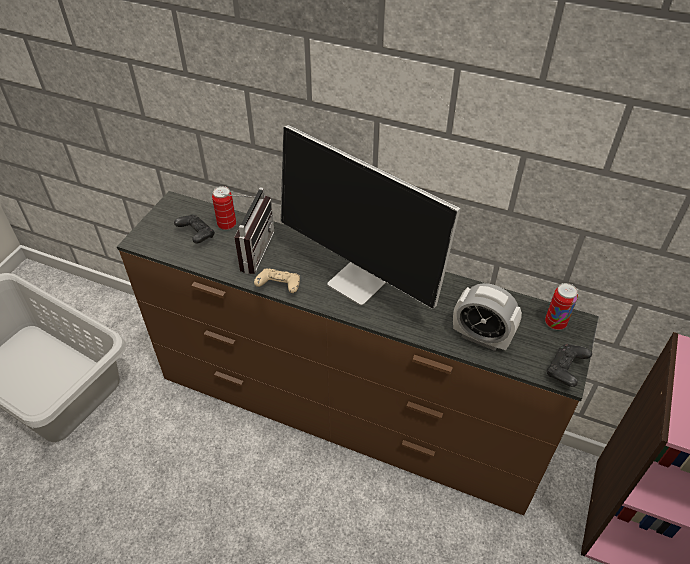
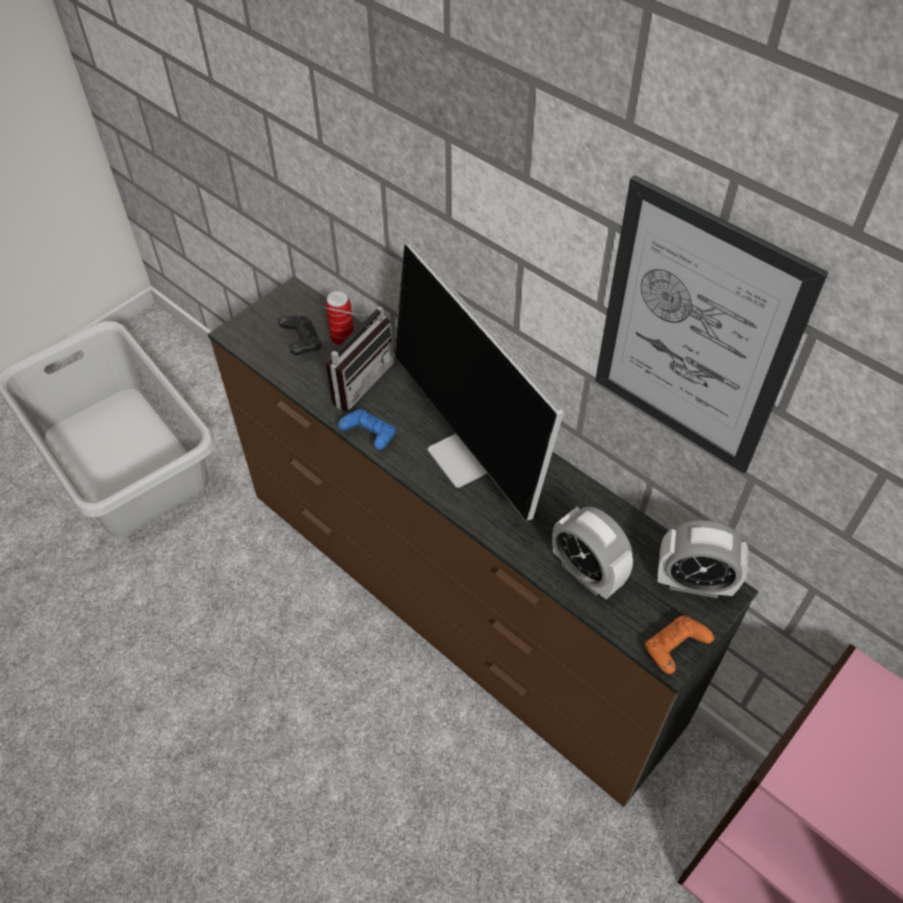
camera: 20 degrees right, 5 degrees up
beige game controller [254,269,300,293] -> blue game controller [338,409,396,450]
can [545,283,578,330] -> alarm clock [658,520,748,598]
black game controller [546,344,592,387] -> orange game controller [645,616,714,674]
none -> picture [595,175,828,474]

